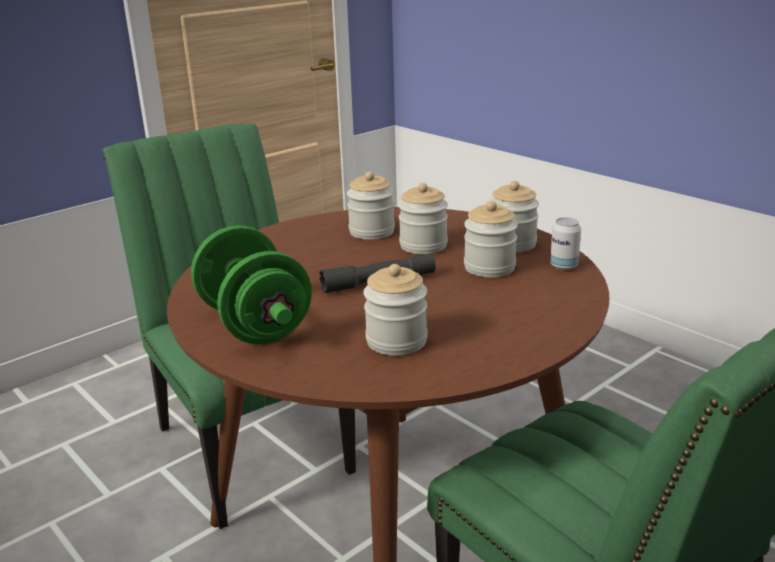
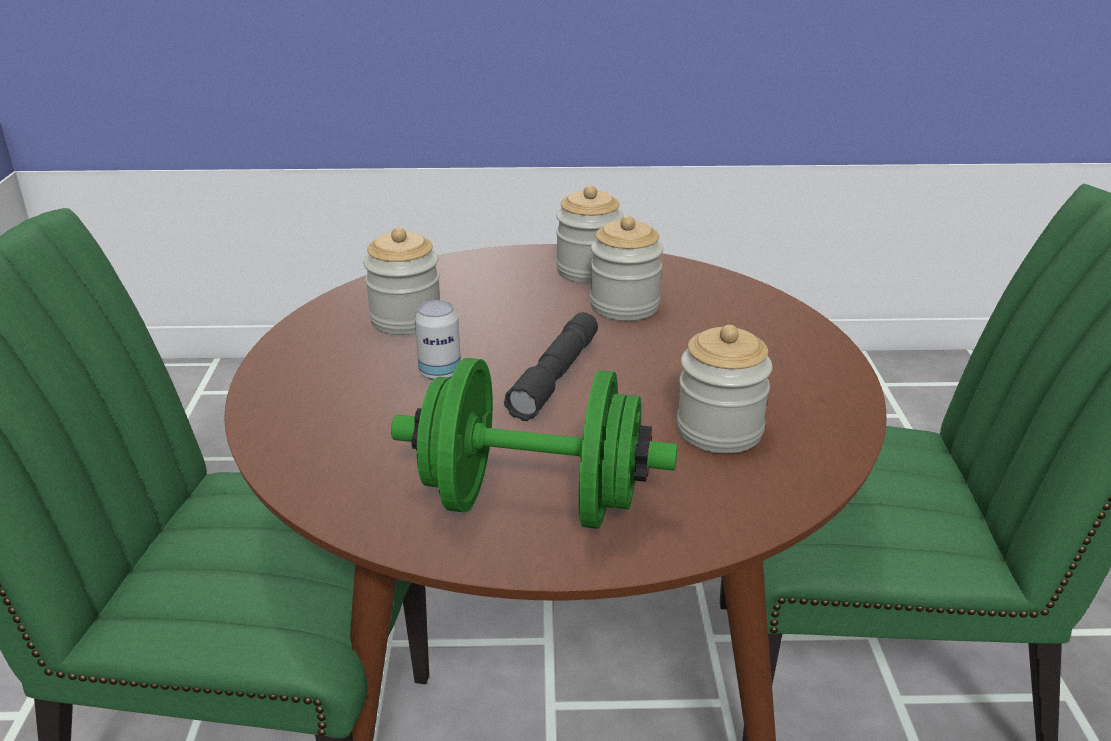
camera: 50 degrees left, 5 degrees up
jar [398,183,448,254] -> none
can [550,217,581,270] -> can moved to [415,300,461,380]

